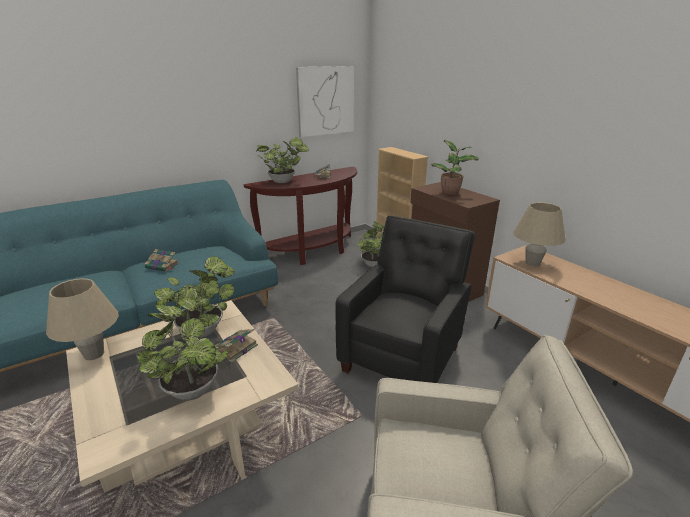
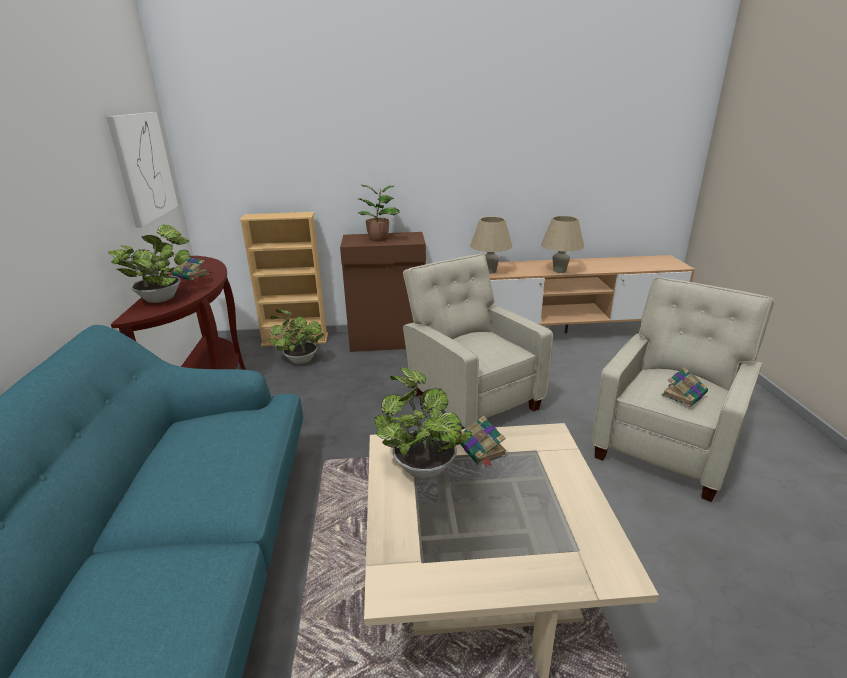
camera: 60 degrees left, 0 degrees up
beige table lamp [46,278,119,360] -> beige table lamp moved to [541,216,584,273]
potted plant [137,305,229,401] -> none
book [145,249,179,272] -> book moved to [661,367,708,407]
black armchair [335,216,476,383] -> beige armchair [403,254,553,429]

